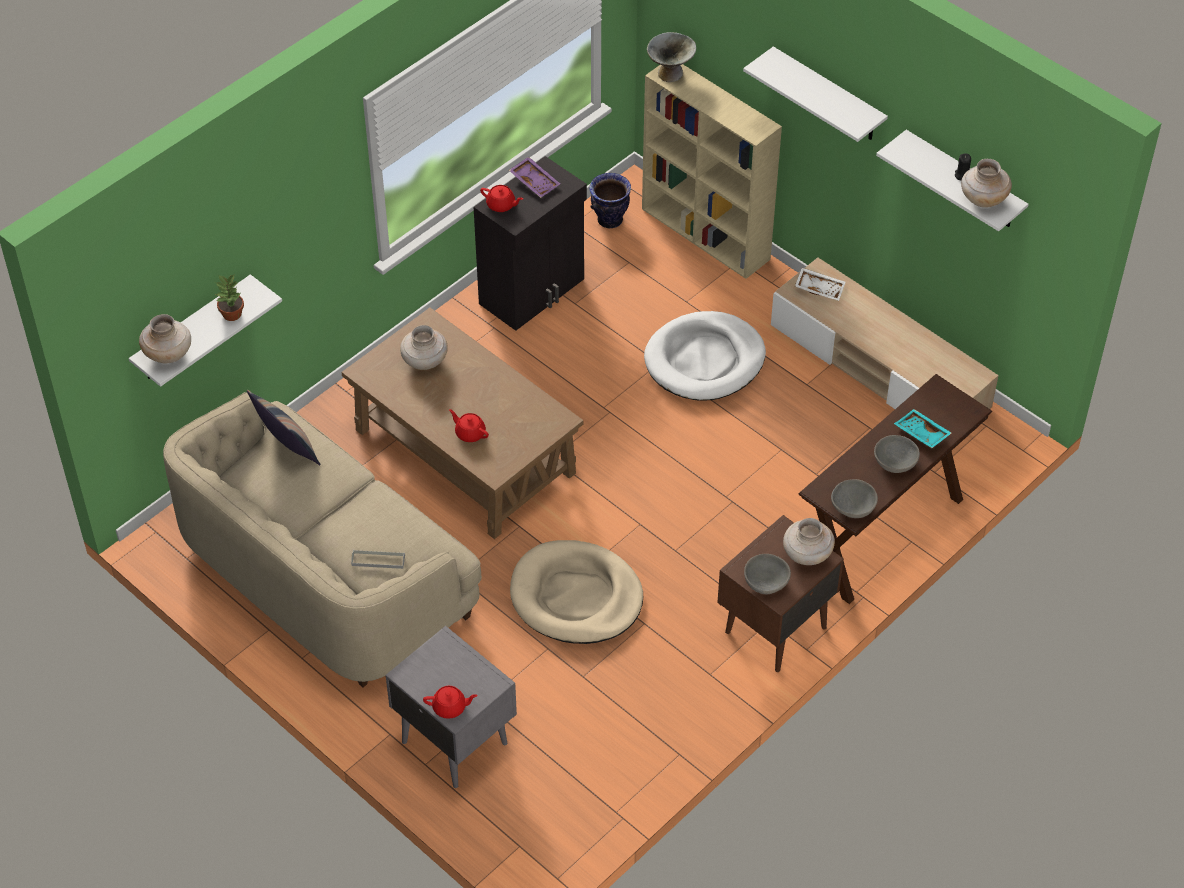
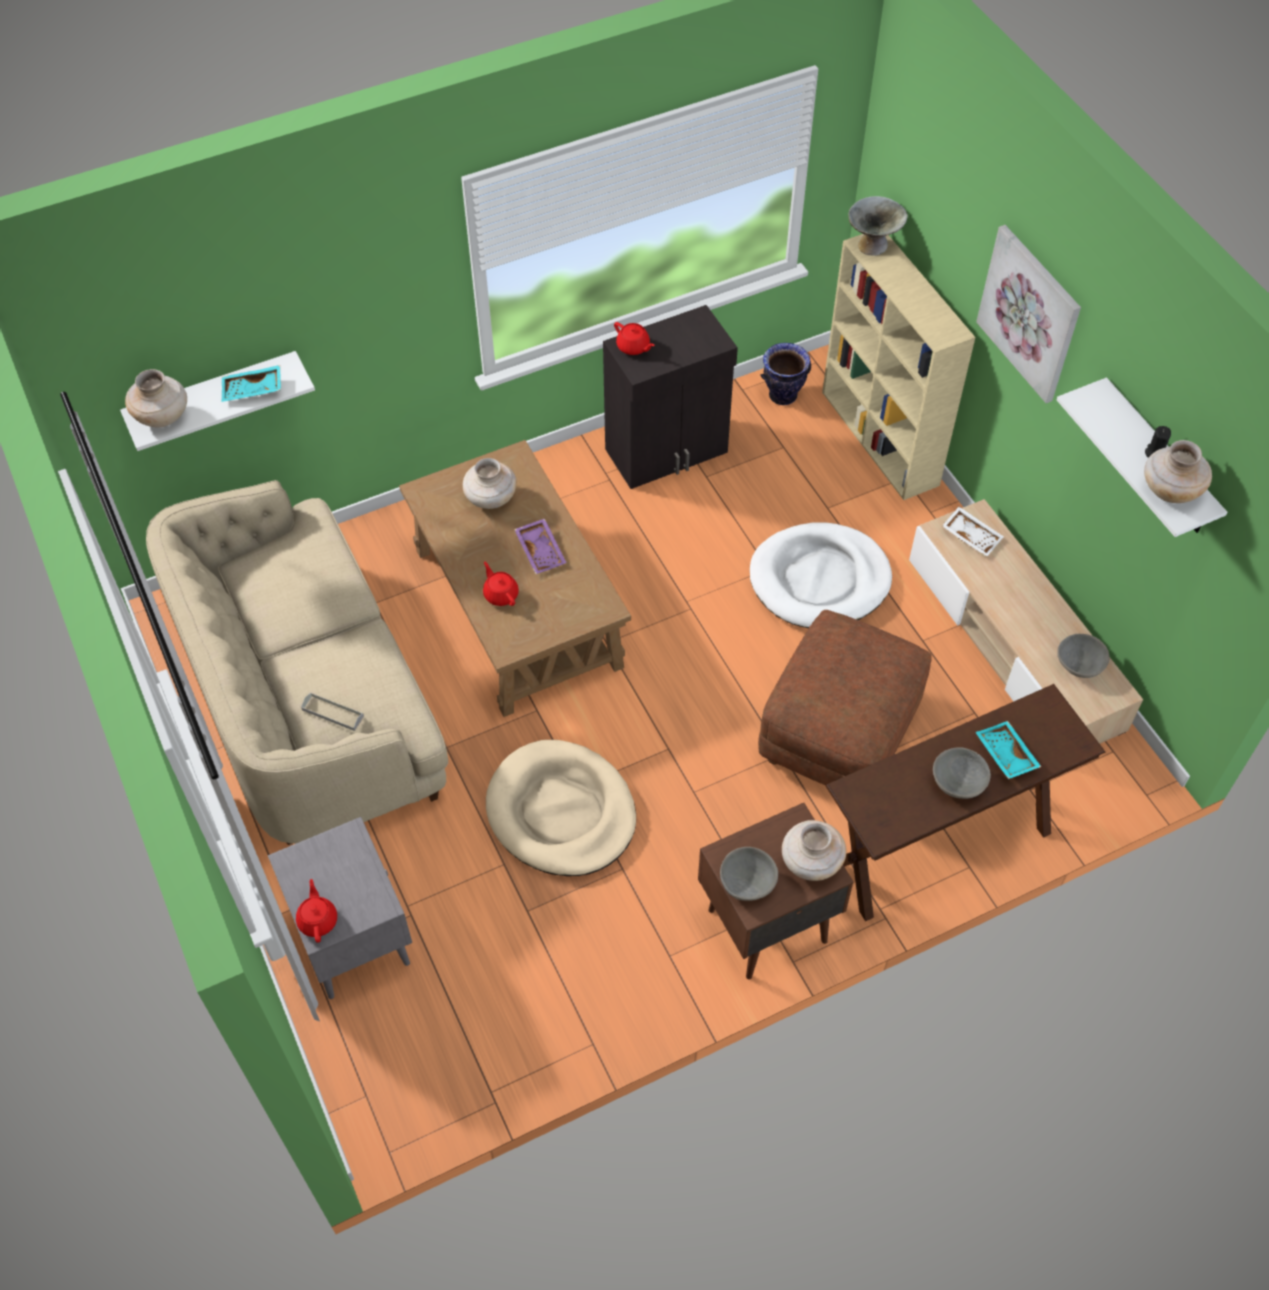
camera: 20 degrees right, 5 degrees up
potted plant [216,275,244,321] -> turquoise tray [222,365,281,402]
pillow [247,390,321,465] -> none
red teapot [423,686,478,719] -> red teapot turned 120 degrees counterclockwise [296,879,337,943]
purple tray [509,157,560,198] -> purple tray moved to [514,518,567,574]
white shelf [743,46,888,142] -> picture [976,225,1081,403]
grey bowl [831,479,878,518] -> grey bowl moved to [1057,634,1110,678]
none -> brown ottoman [758,610,932,785]

